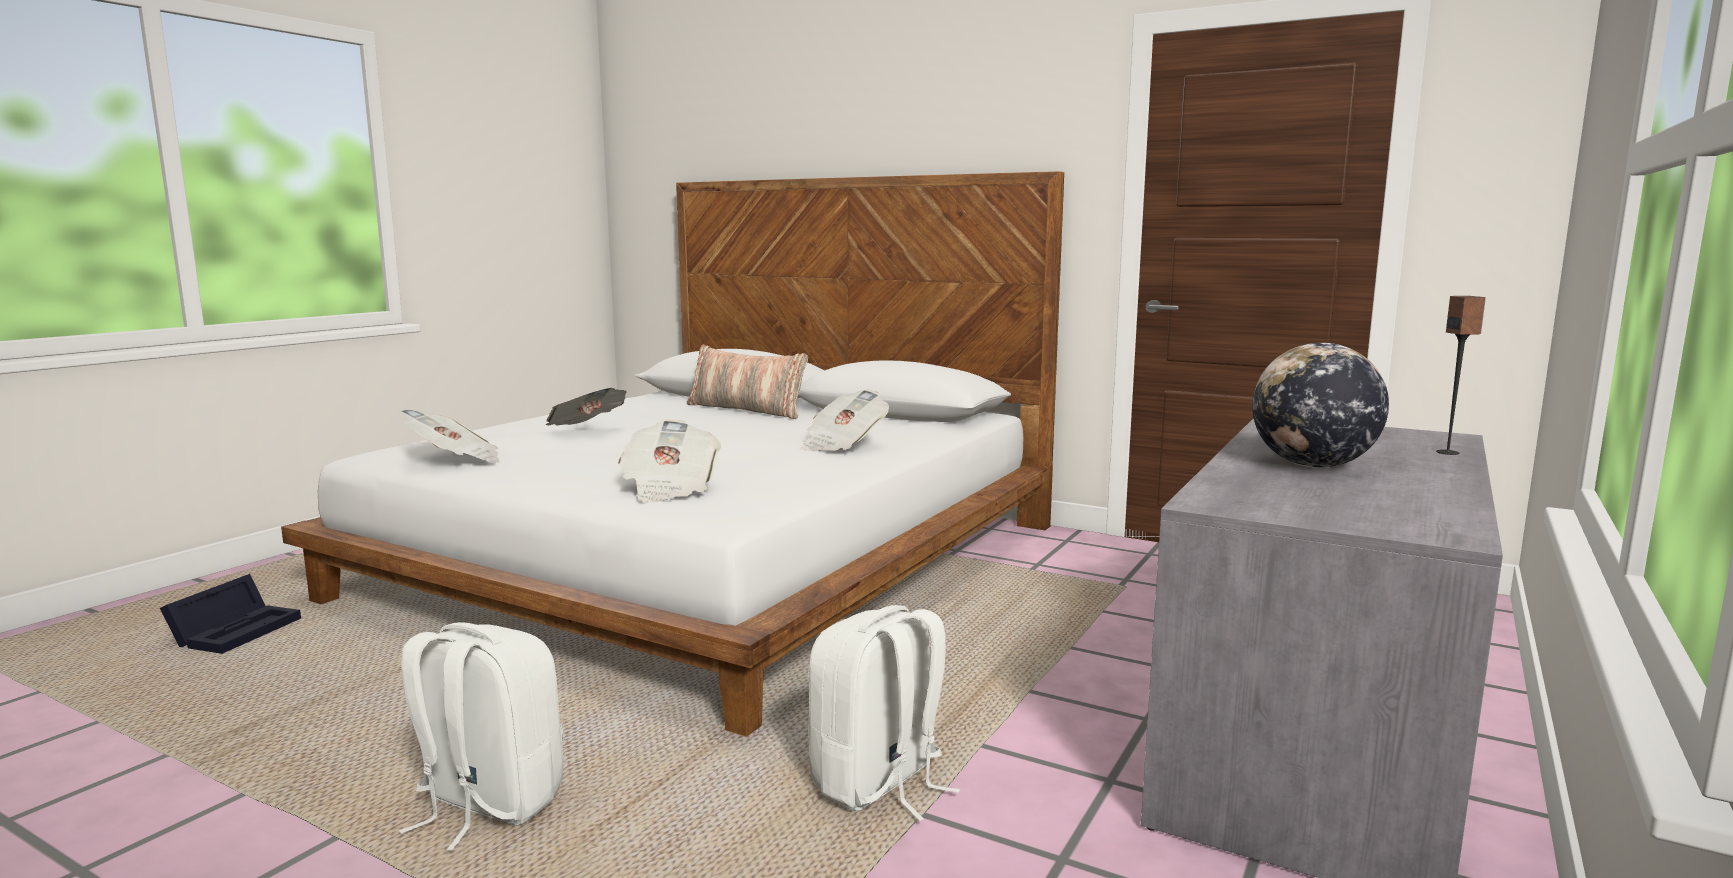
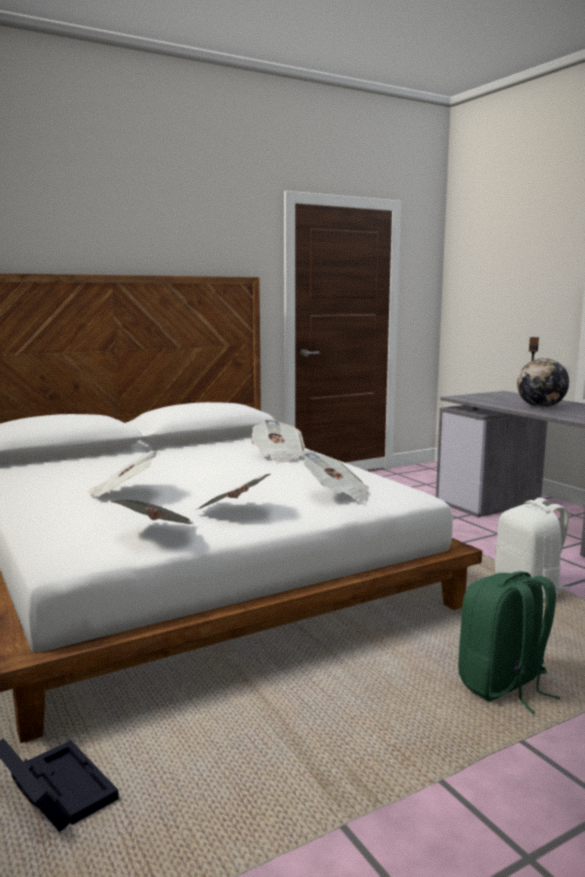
camera: 60 degrees left, 0 degrees up
white backpack [399,622,564,851] -> green backpack [458,571,560,714]
pillow [687,345,808,419] -> none
none -> newspaper [196,474,270,510]

